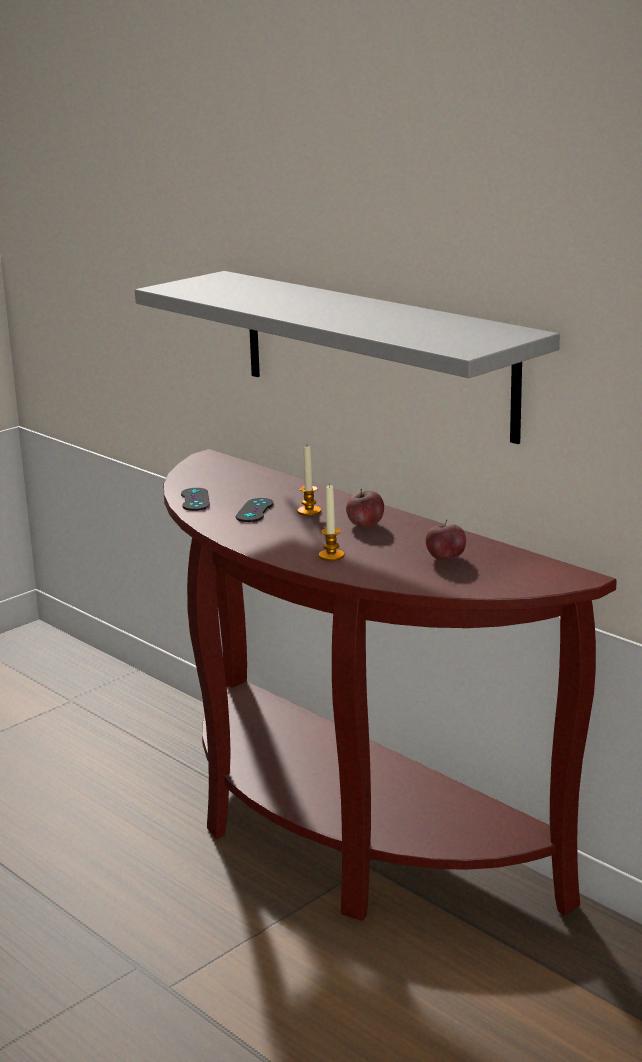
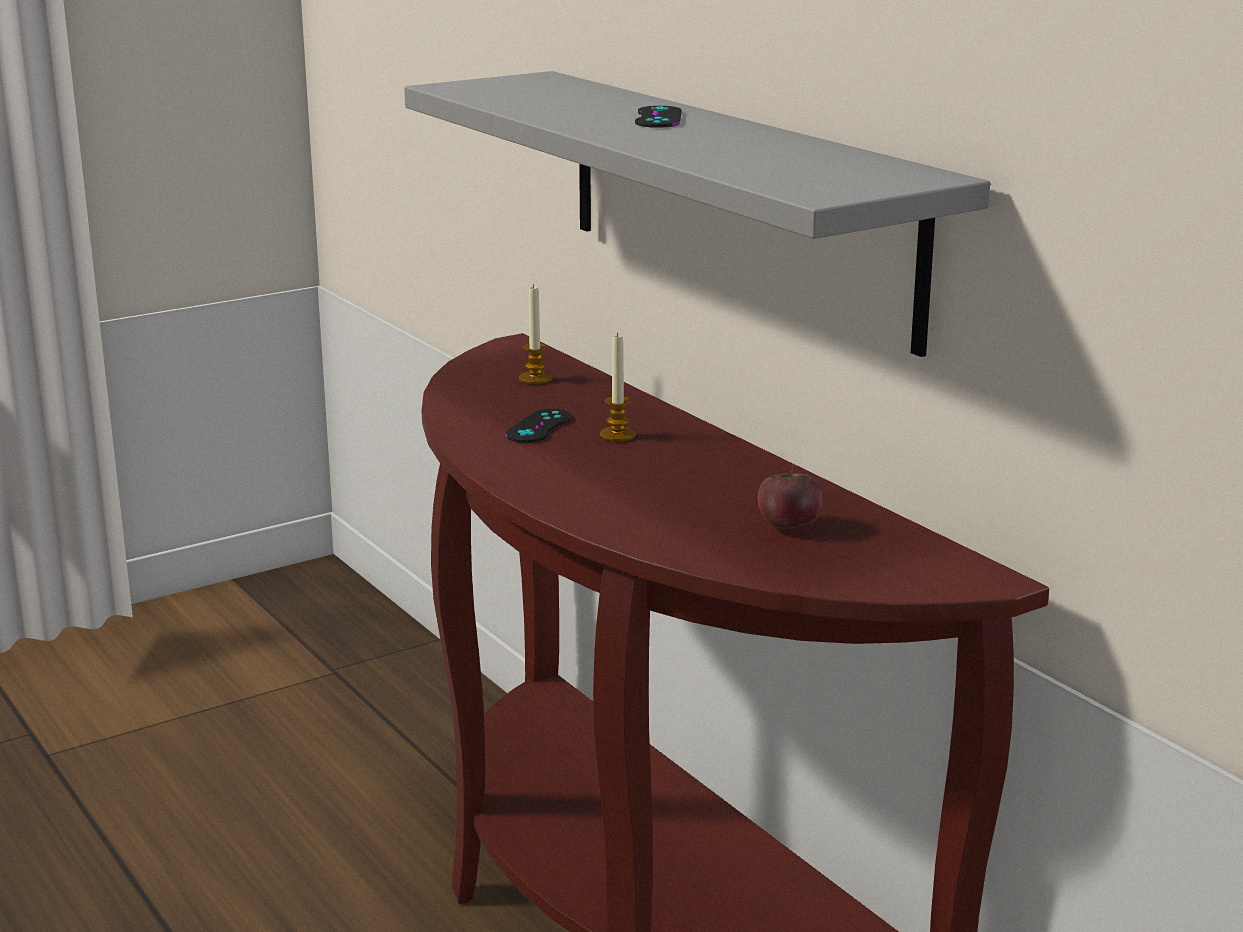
camera: 10 degrees right, 0 degrees up
black game controller [181,488,210,511] -> black game controller moved to [635,106,682,128]
candle [319,484,344,561] -> candle moved to [519,284,552,384]
apple [346,489,384,527] -> none

